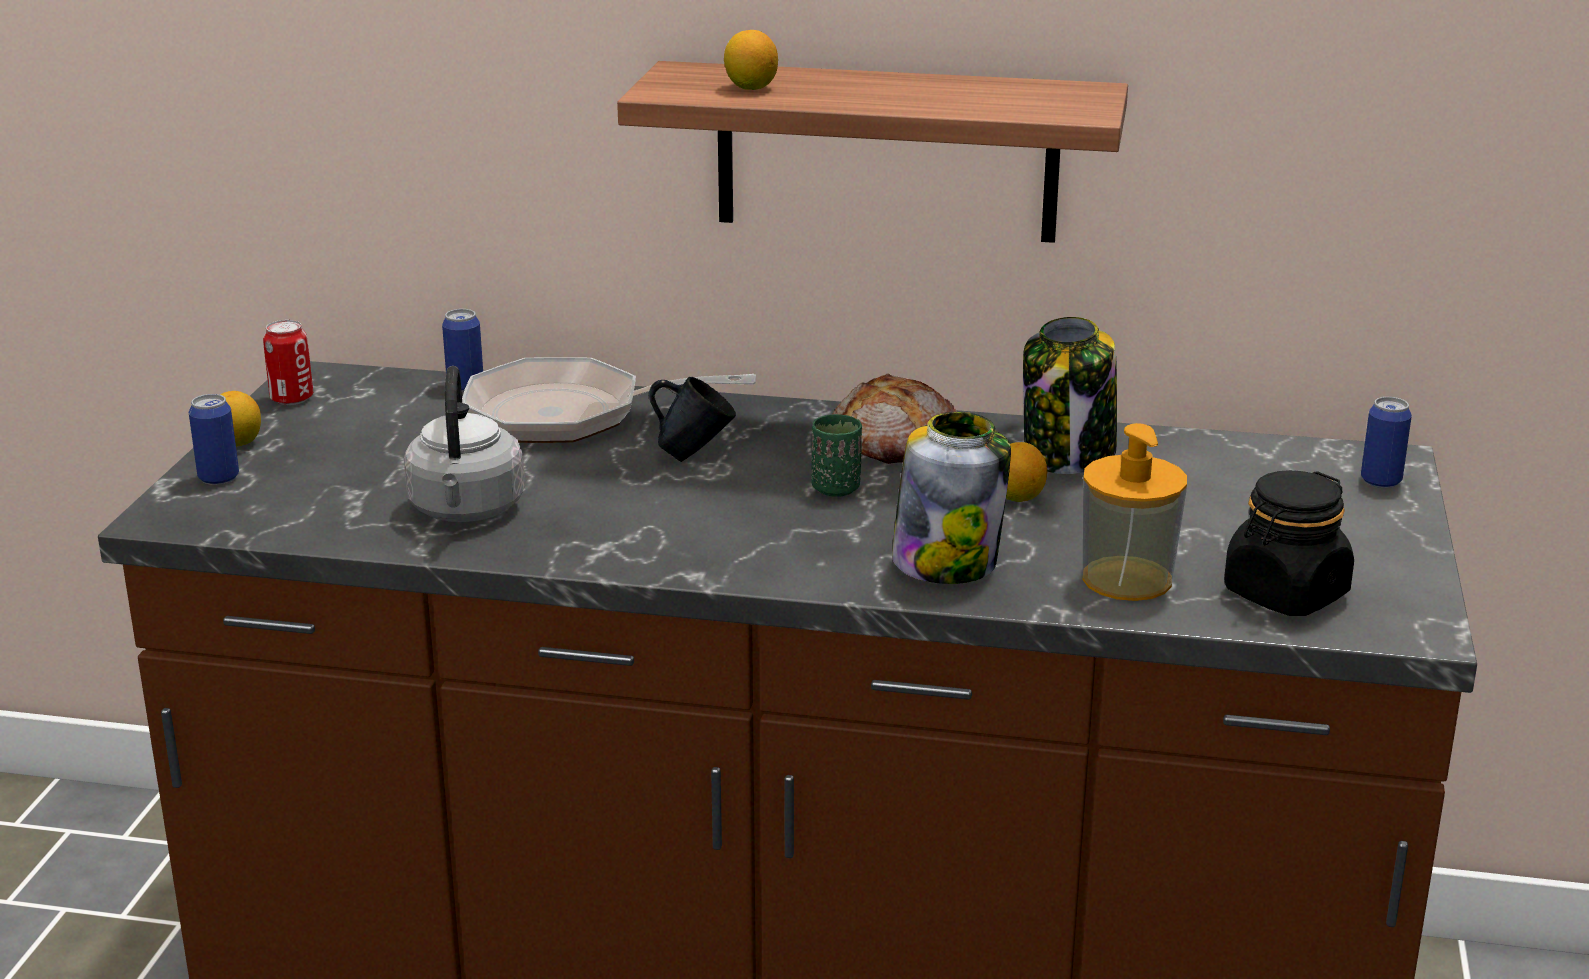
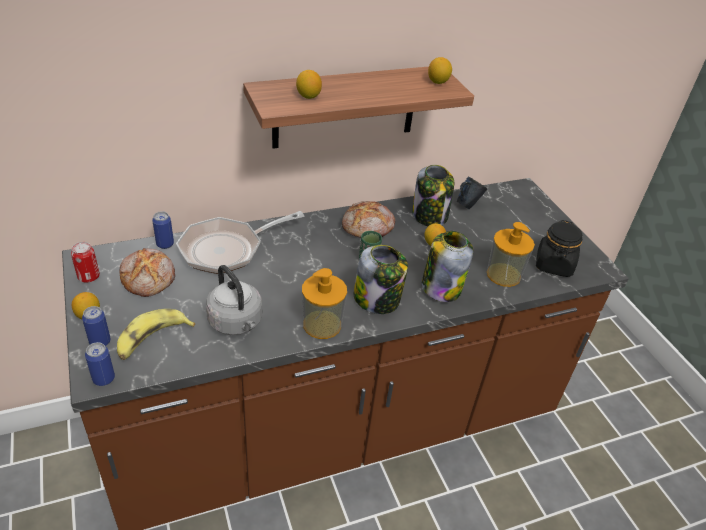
camera: 35 degrees left, 15 degrees up
blue mug [649,377,736,462] -> blue mug moved to [457,177,487,209]
can [1361,397,1412,488] -> can moved to [85,342,115,386]
none -> banana [117,309,195,360]
none -> bread [120,248,175,297]
none -> soap dispenser [302,268,347,339]
none -> jar [354,245,408,314]
none -> lemon [428,57,452,84]

